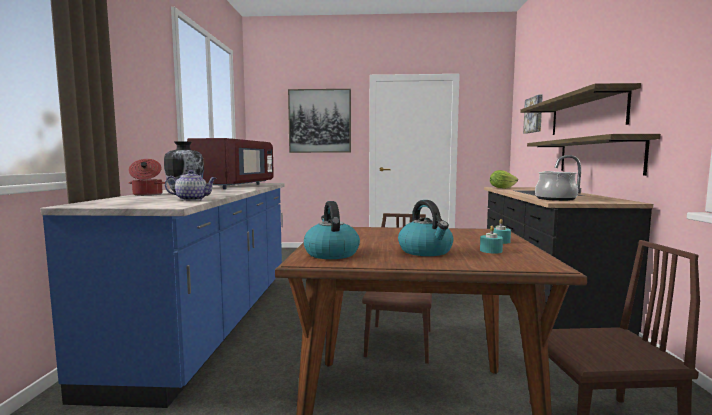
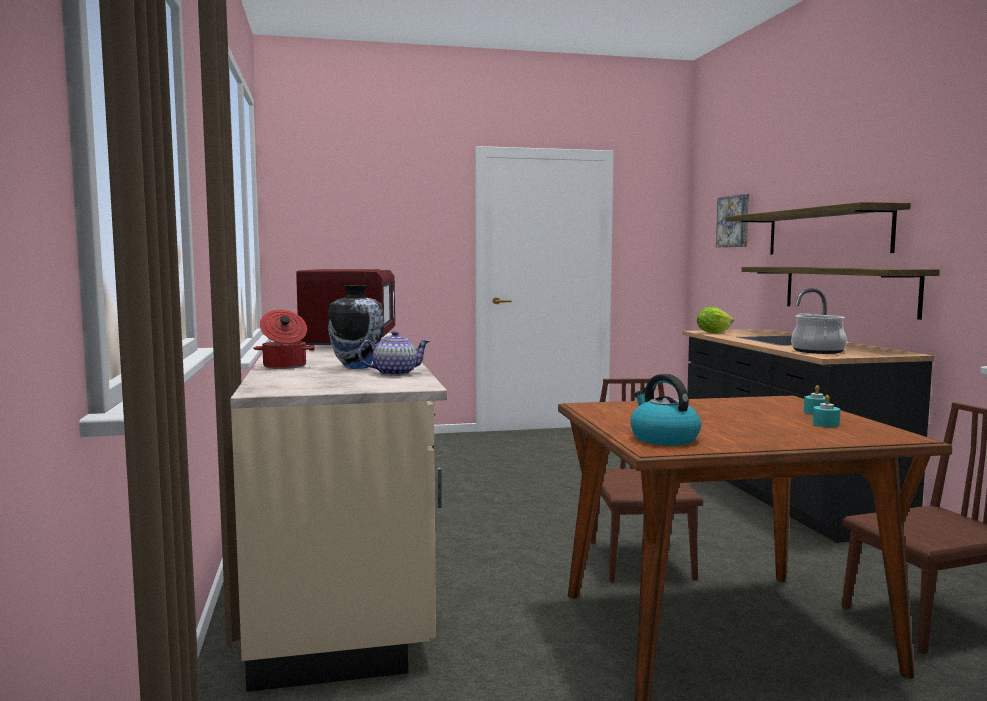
camera: 15 degrees left, 0 degrees up
blue counter [41,183,285,408] -> beige counter [230,333,447,692]
picture [288,89,351,153] -> none
kettle [398,200,453,256] -> none

